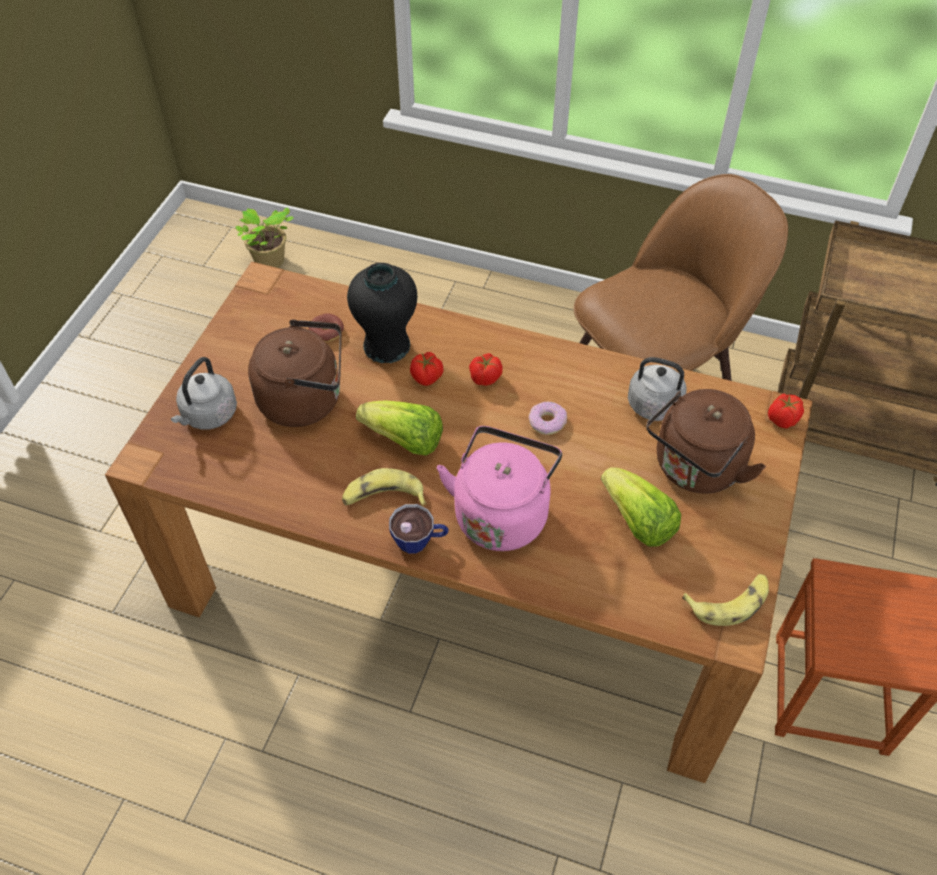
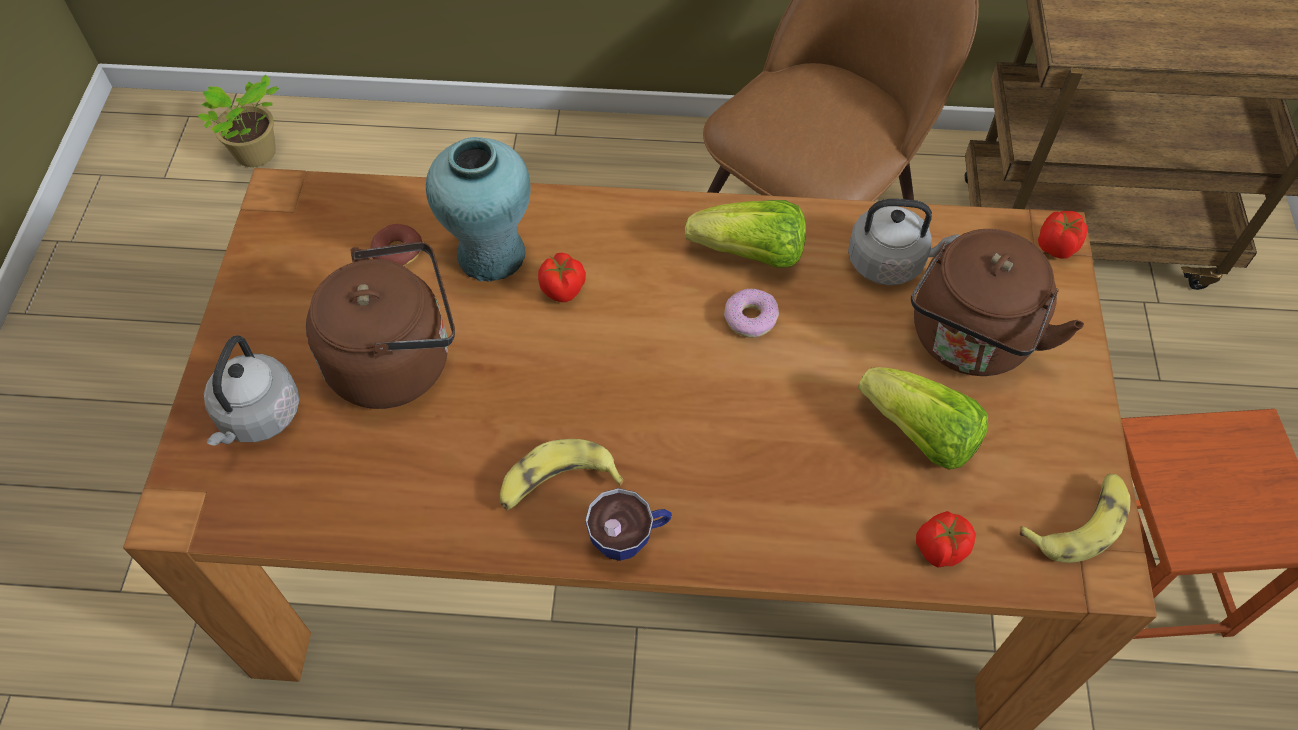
camera: 15 degrees left, 5 degrees up
black vase [347,263,417,363] -> turquoise vase [426,137,530,282]
lettuce [356,400,443,456] -> lettuce moved to [685,200,806,268]
pink kettle [437,426,562,551] -> none
tomato [469,353,502,386] -> tomato moved to [916,511,976,567]

